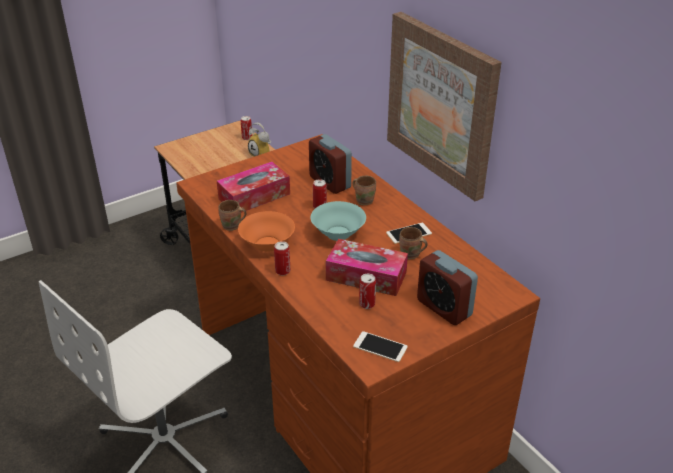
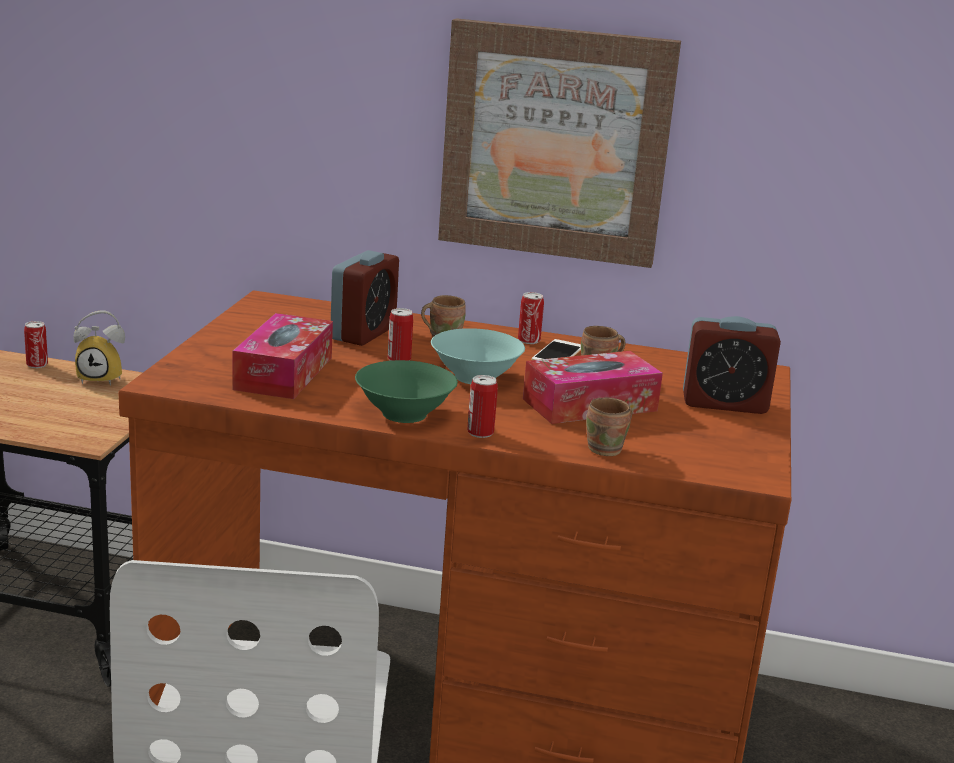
camera: 45 degrees left, 15 degrees down
brown mug [218,200,246,231] -> brown mug moved to [586,397,632,456]
orange bowl [238,211,295,252] -> green bowl [355,360,458,423]
alarm clock [309,134,352,194] -> alarm clock turned 75 degrees counterclockwise [331,250,399,346]
phone [353,331,408,362] -> none
can [359,274,376,309] -> can moved to [518,292,544,344]

